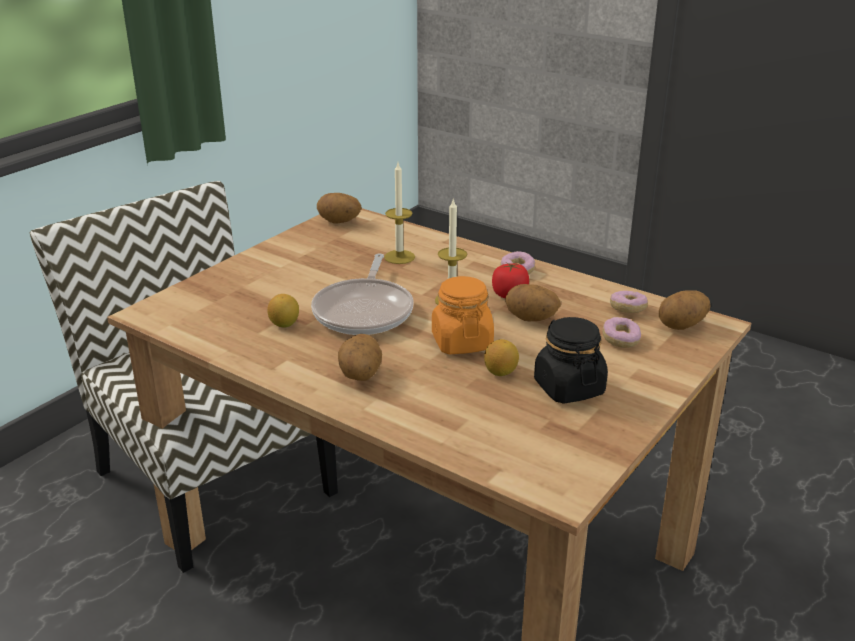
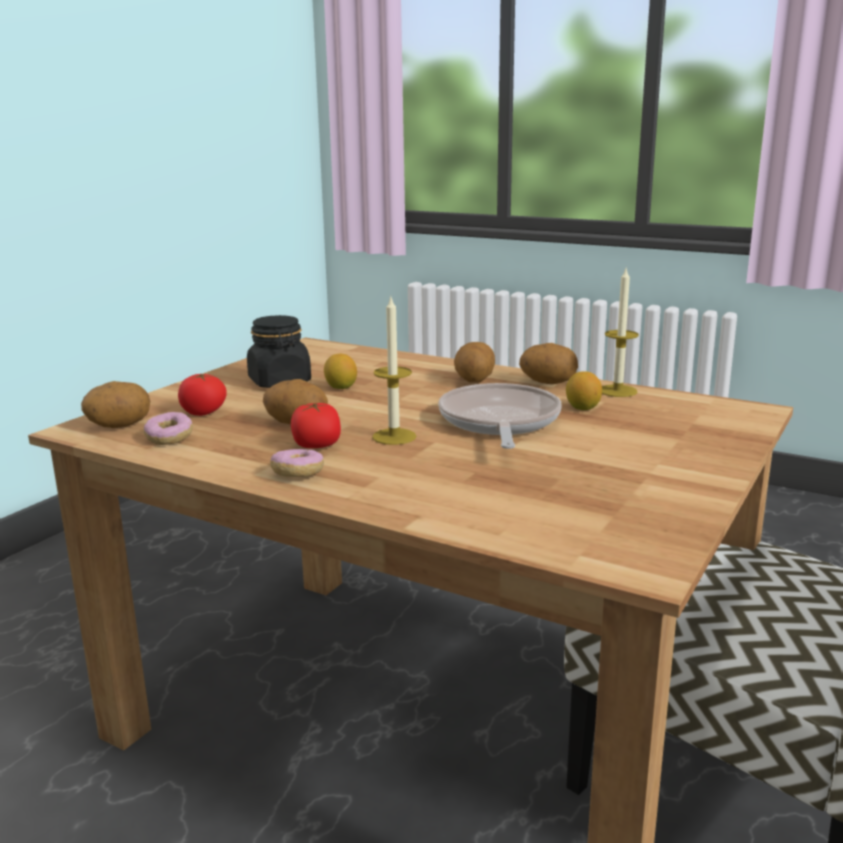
camera: 175 degrees right, 10 degrees down
potato [317,193,362,223] -> potato moved to [519,343,578,384]
candle [384,163,415,264] -> candle moved to [602,269,639,397]
orange jar [432,276,494,354] -> none
donut [602,317,641,348] -> tomato [178,373,227,416]

